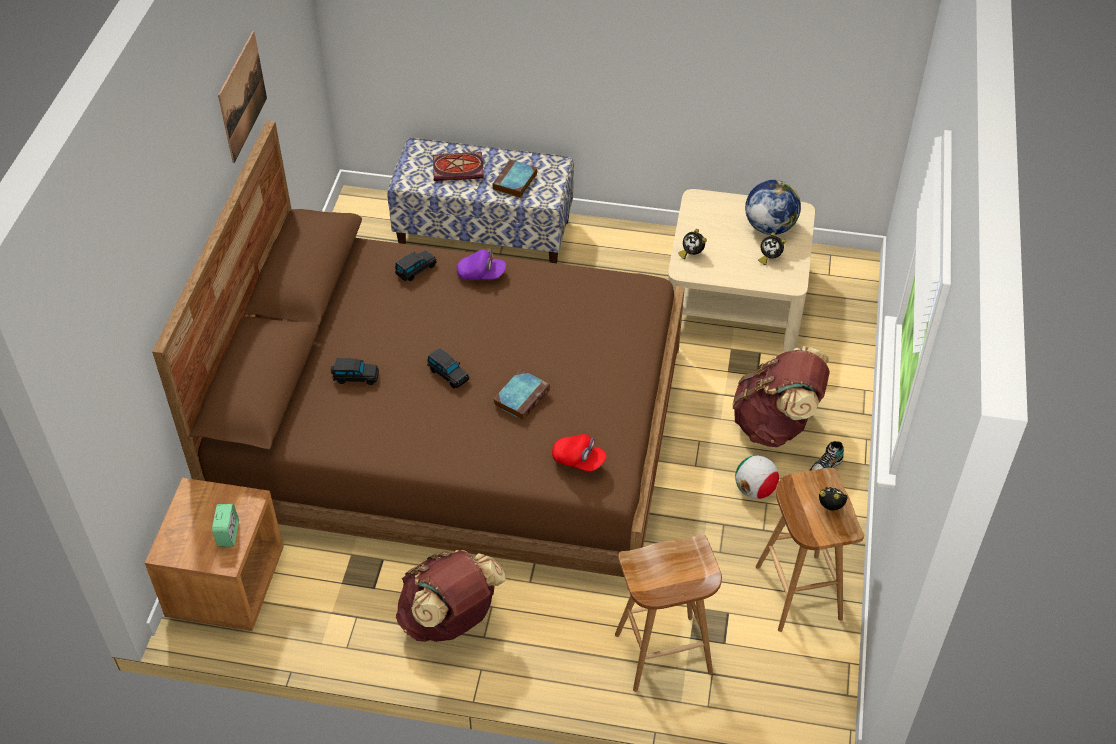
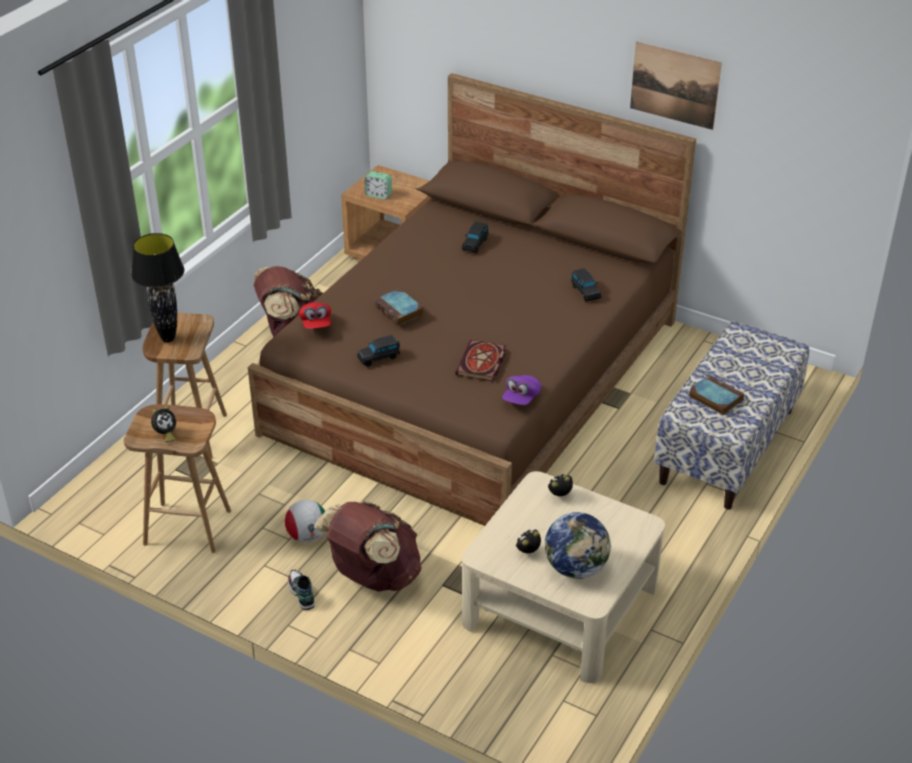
camera: 110 degrees right, 10 degrees down
black toy car [427,347,469,389] -> black toy car moved to [357,335,400,366]
book [433,152,484,181] -> book moved to [455,340,506,382]
purple cap [457,249,506,280] -> purple cap moved to [502,375,541,405]
red cap [552,434,606,471] -> red cap turned 60 degrees counterclockwise [298,302,331,329]
none -> black table lamp [131,233,184,342]

